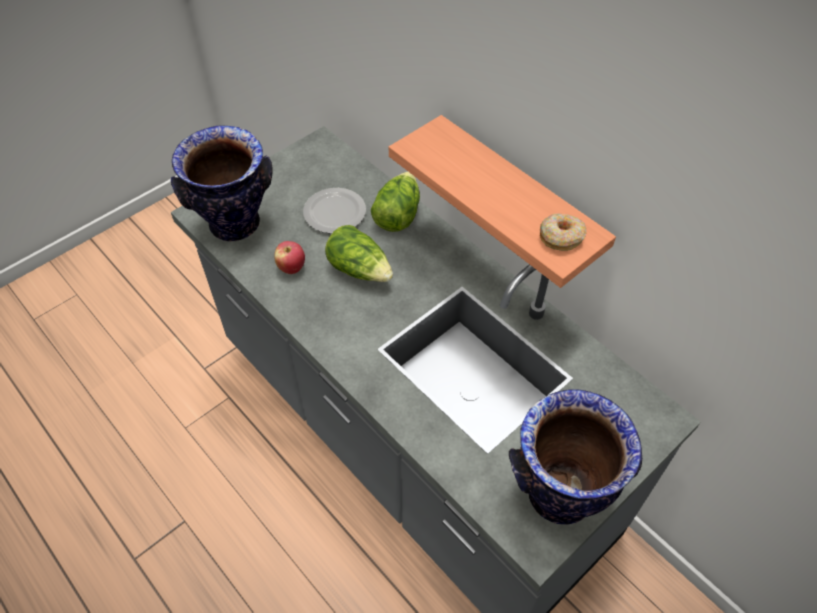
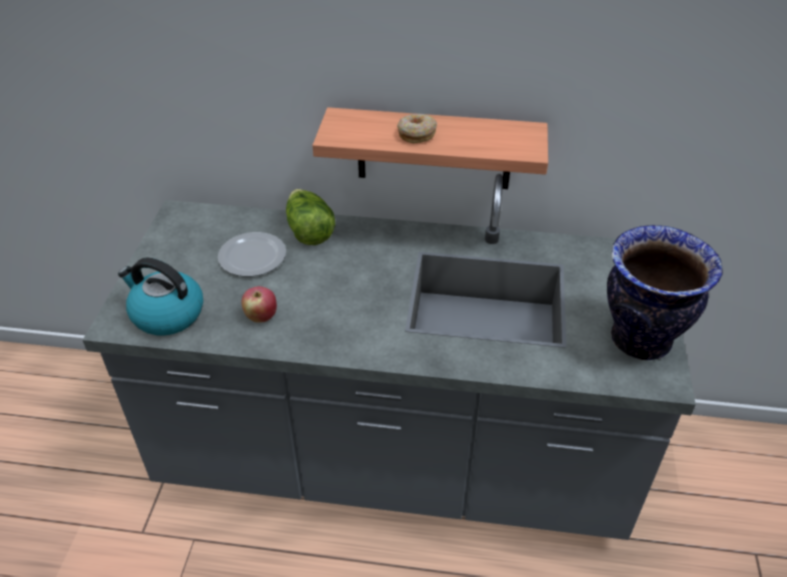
camera: 40 degrees left, 10 degrees down
vase [171,126,273,242] -> kettle [118,258,203,336]
lettuce [325,225,393,282] -> none
donut [540,214,587,251] -> donut moved to [397,114,437,143]

